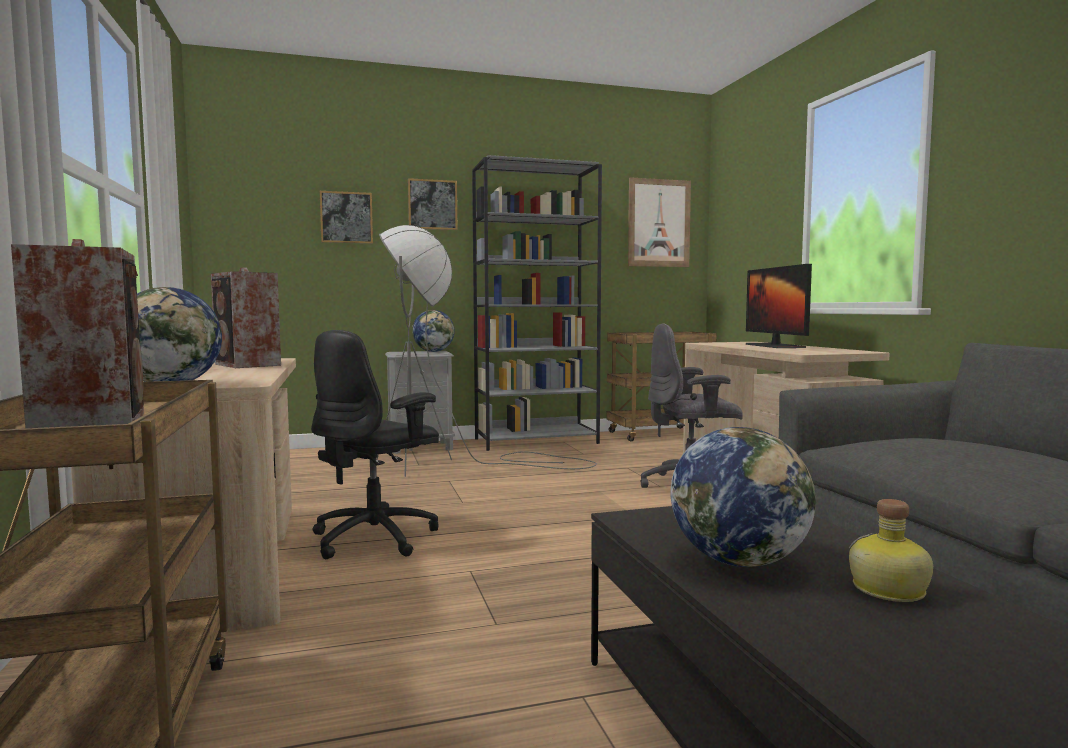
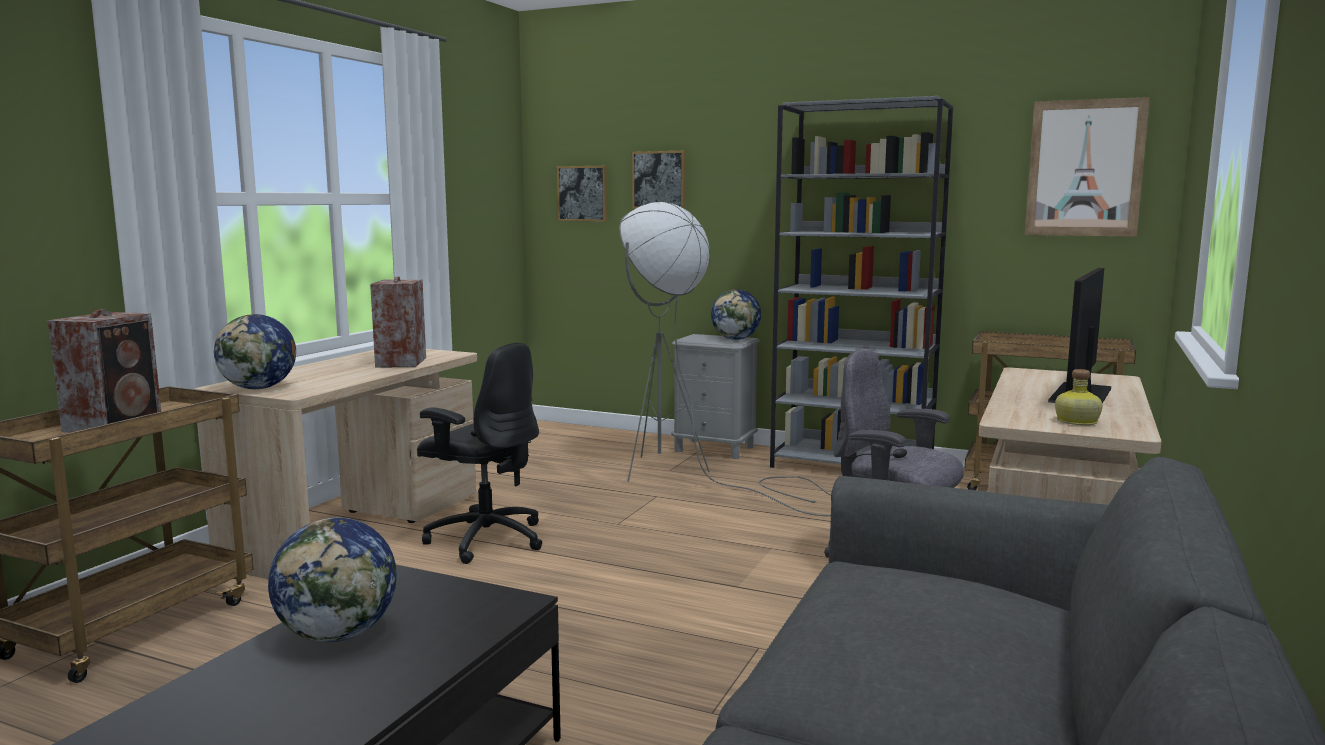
camera: 40 degrees right, 5 degrees up
black office chair [311,330,439,559] -> black office chair turned 135 degrees counterclockwise [417,343,542,564]
picture [408,178,458,230] -> picture moved to [557,166,607,221]
bottle [849,499,933,602] -> bottle moved to [1055,369,1102,425]

